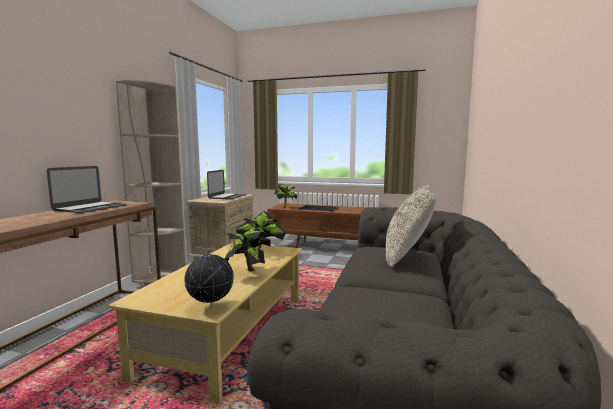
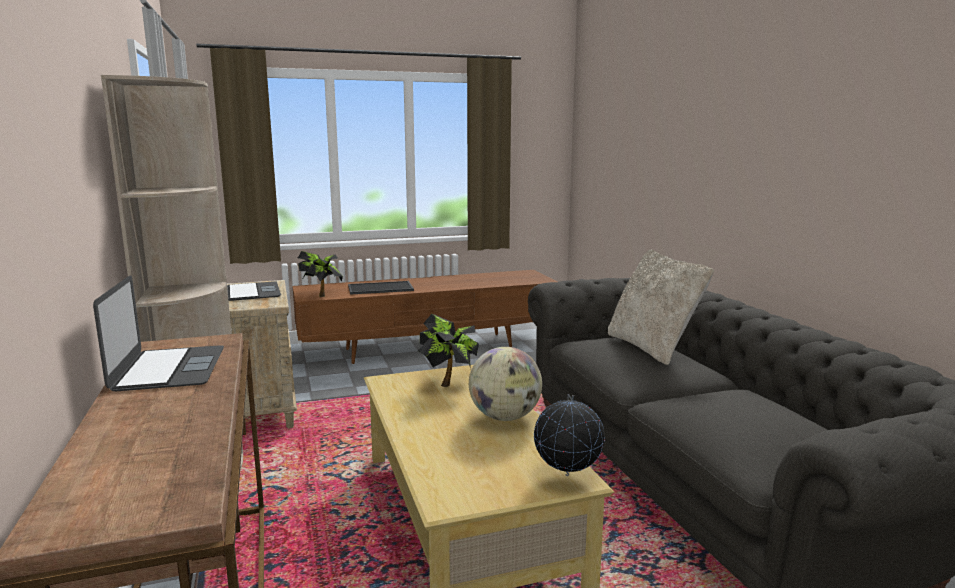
camera: 35 degrees left, 5 degrees up
potted plant [224,226,271,271] -> globe [469,347,542,421]

